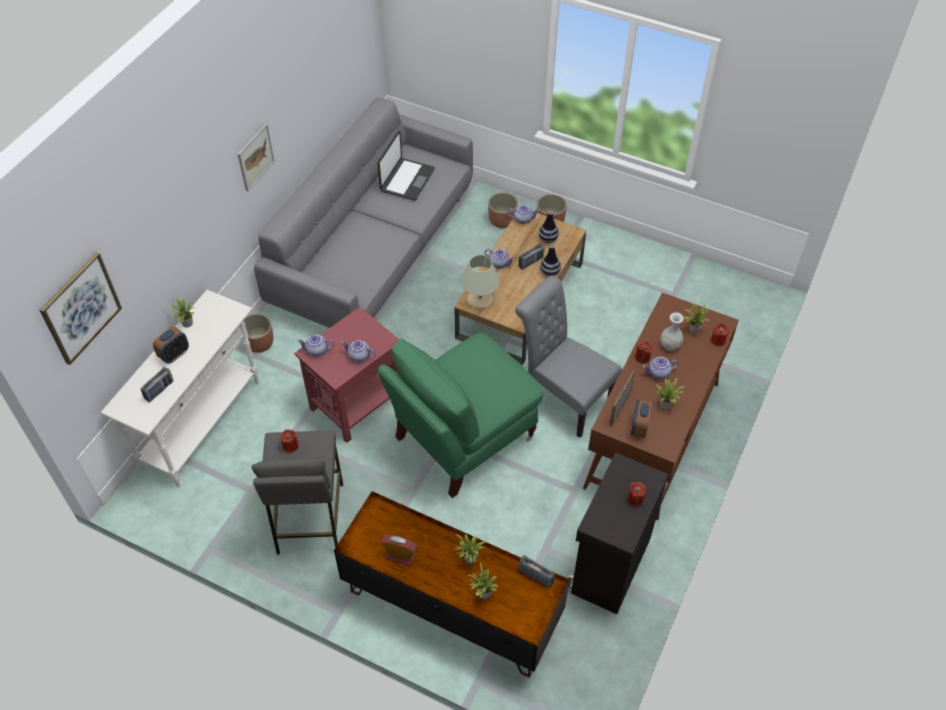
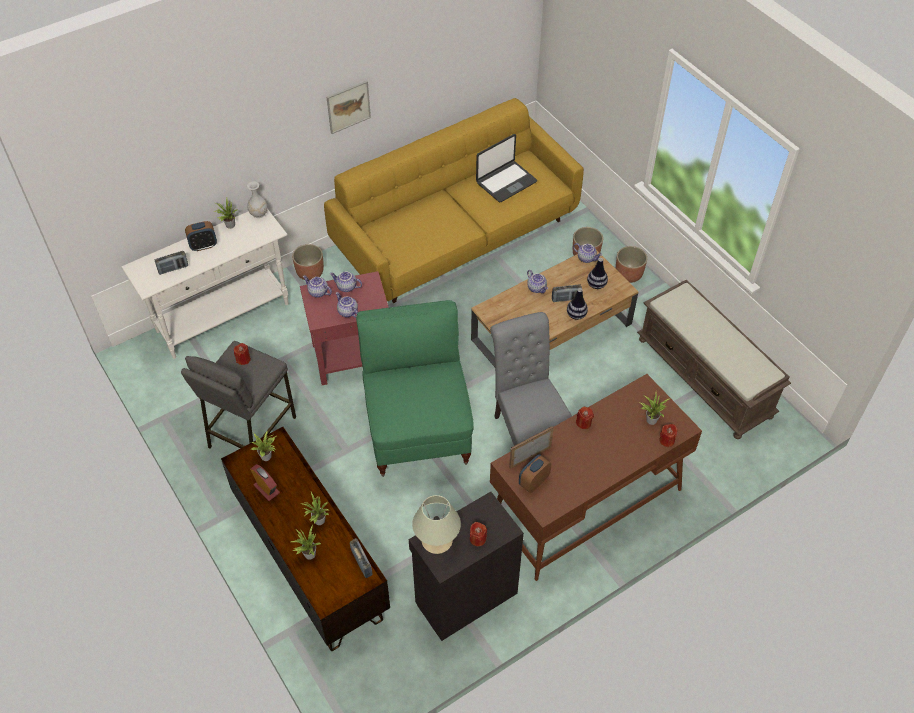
camera: 30 degrees right, 0 degrees up
picture [39,252,122,365] -> none
grey sofa [254,98,473,328] -> yellow sofa [324,98,584,303]
green armchair [378,333,543,498] -> green armchair turned 90 degrees clockwise [356,300,474,477]
beige table lamp [461,255,500,308] -> beige table lamp moved to [412,495,461,554]
teapot [643,357,679,380] -> teapot moved to [330,272,362,292]
potted plant [655,377,684,409] -> potted plant moved to [251,431,276,461]
white vase [660,312,684,351] -> white vase moved to [247,181,268,218]
none -> brown bench [637,279,791,439]

